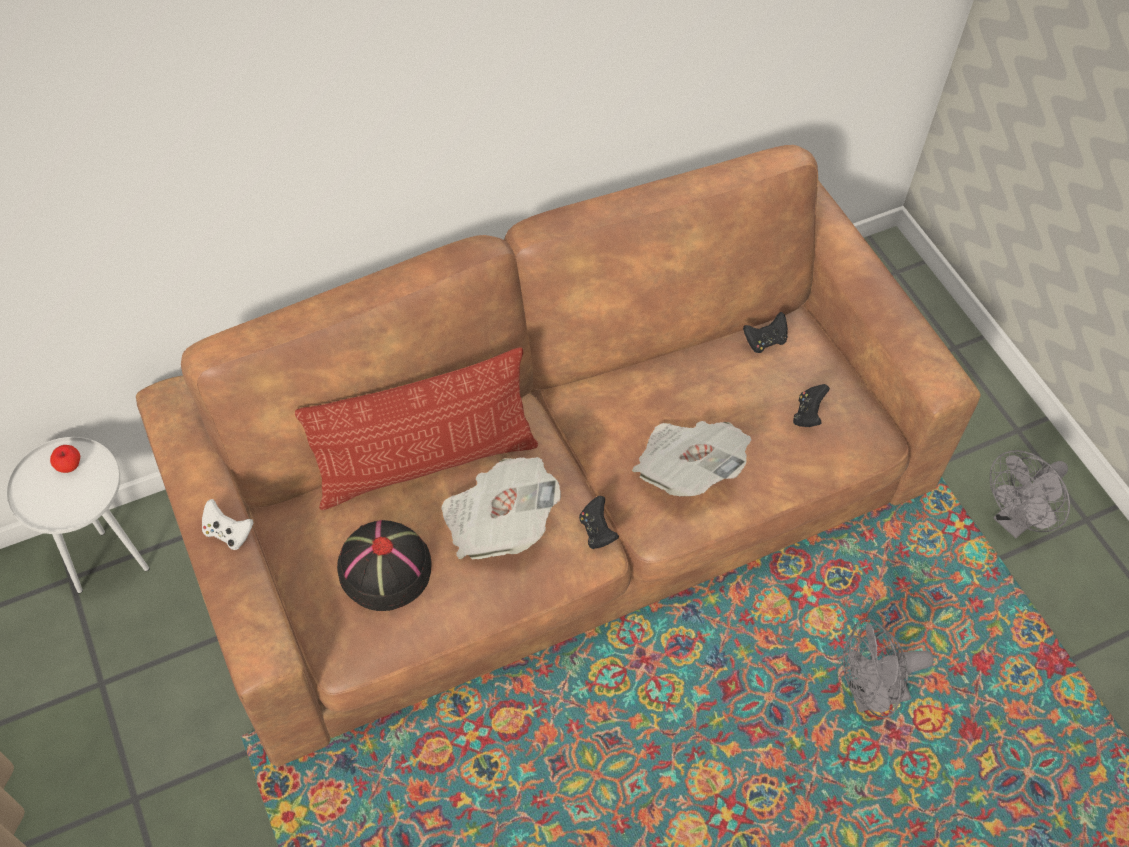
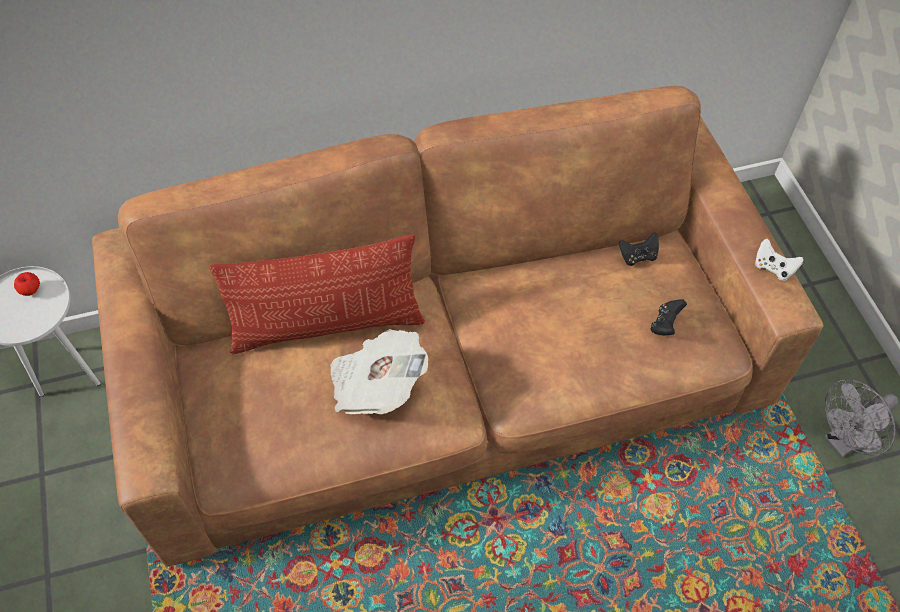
camera: 10 degrees right, 0 degrees up
white game controller [202,499,254,550] -> white game controller moved to [755,238,803,281]
black hat [337,520,432,611] -> none
black game controller [579,496,619,549] -> none
newspaper [632,421,751,497] -> none
grey fan [843,618,934,718] -> none

